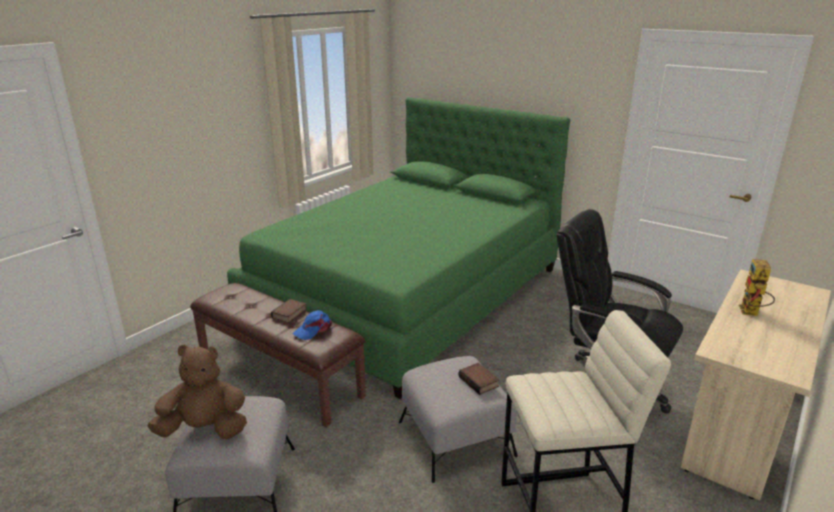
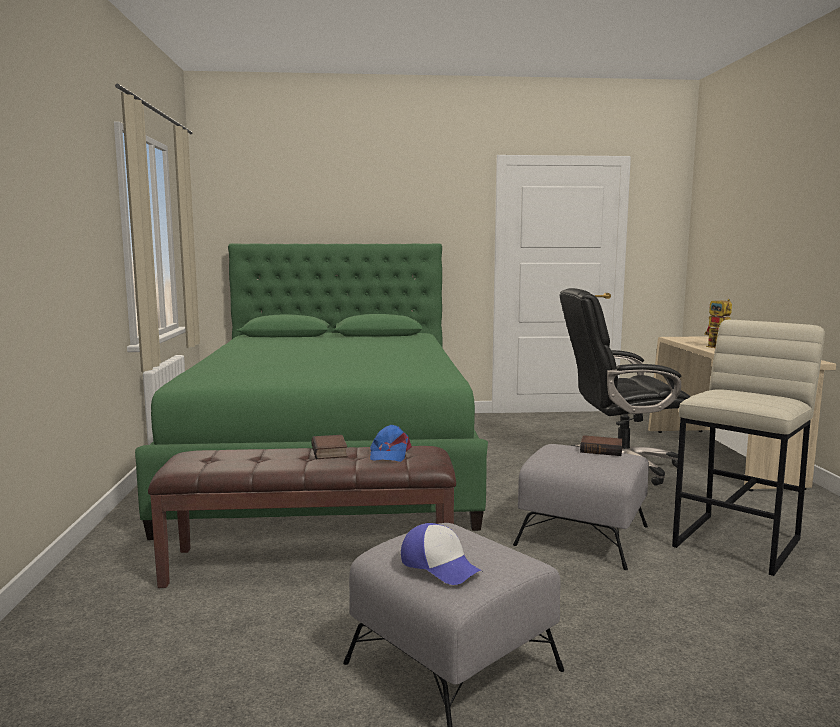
camera: 40 degrees left, 15 degrees down
brown plush toy [148,345,247,439] -> cap [401,523,482,585]

